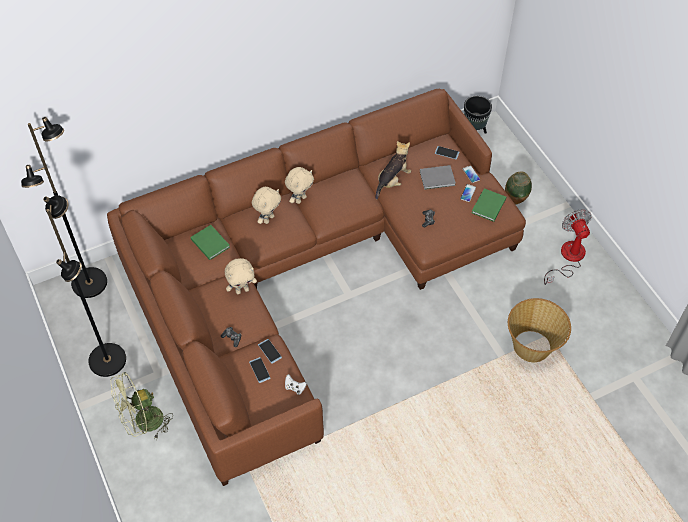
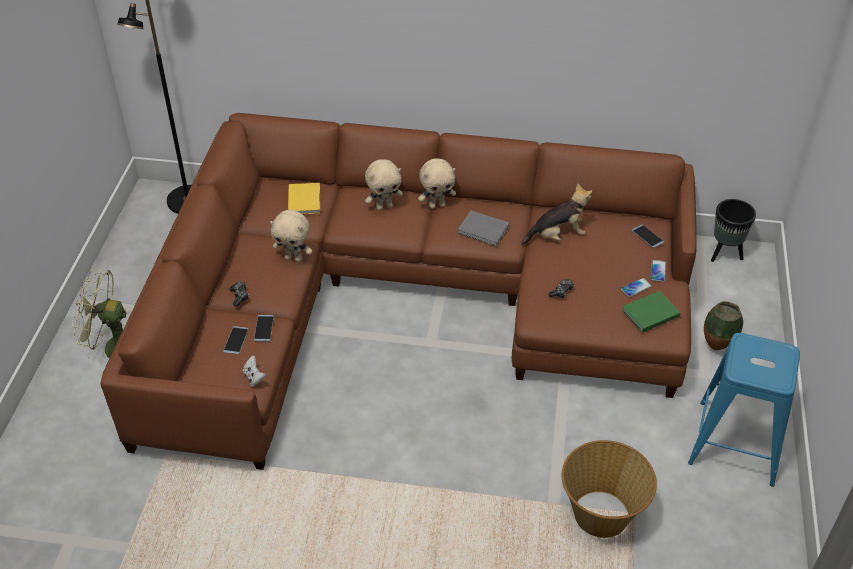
camera: 35 degrees right, 10 degrees down
black floor lamp [43,195,126,377] -> none
green book [190,225,230,260] -> yellow book [288,183,320,214]
grey book [420,165,456,190] -> grey book moved to [458,211,509,246]
fan [544,209,591,285] -> blue stool [688,333,800,487]

